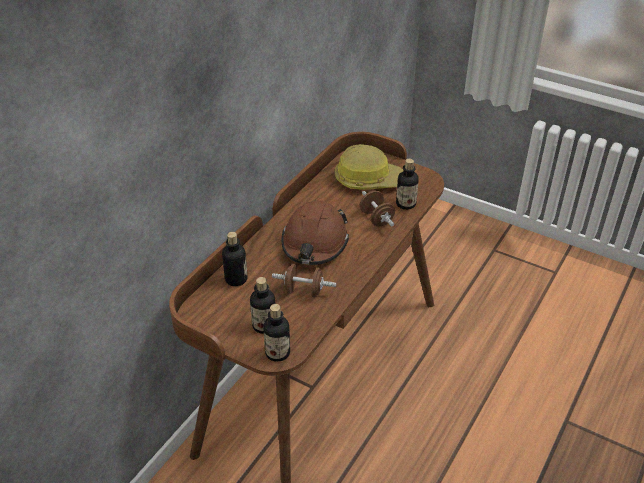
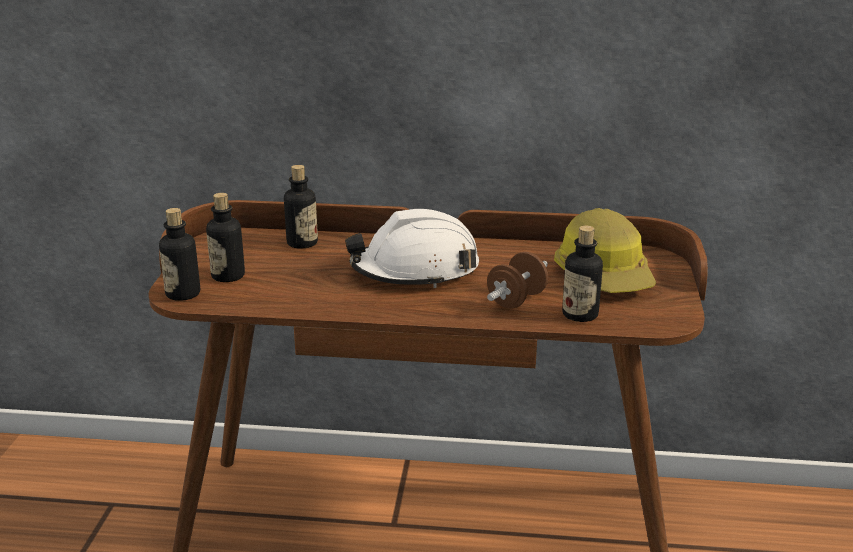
camera: 65 degrees right, 15 degrees down
brown dumbbell [272,264,336,297] -> none
brown hard hat [281,200,349,265] -> white hard hat [345,209,479,288]

